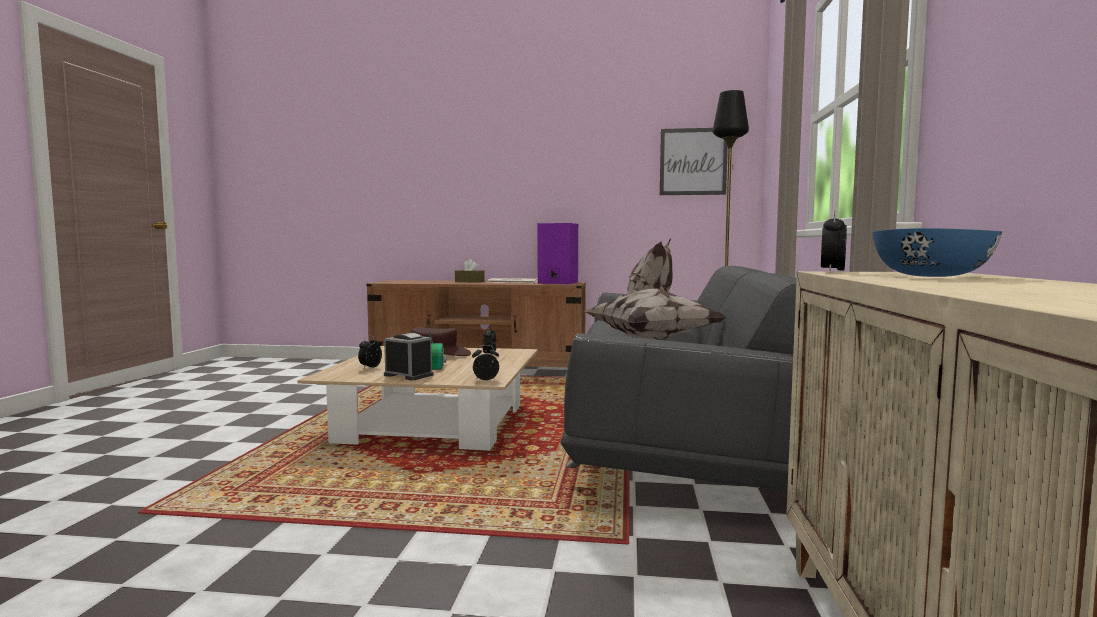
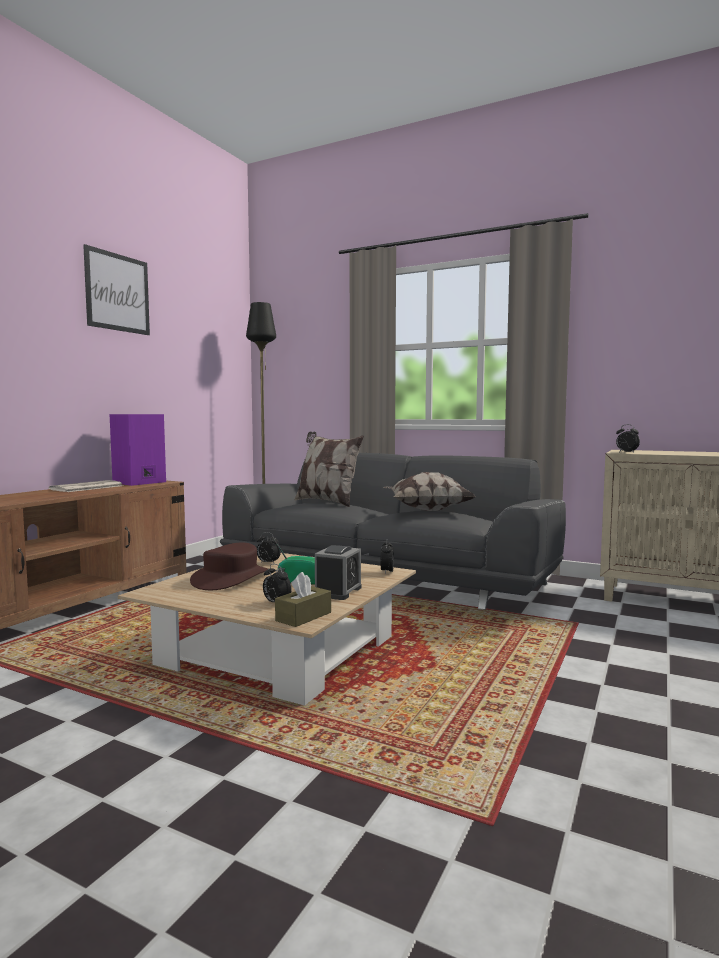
camera: 70 degrees left, 0 degrees up
alarm clock [384,333,434,380] -> alarm clock turned 150 degrees clockwise [315,545,362,600]
brown tissue box [455,259,485,283] -> brown tissue box moved to [275,572,331,627]
picture [660,128,728,195] -> picture moved to [83,244,150,335]
blue bowl [872,228,1002,277] -> none

